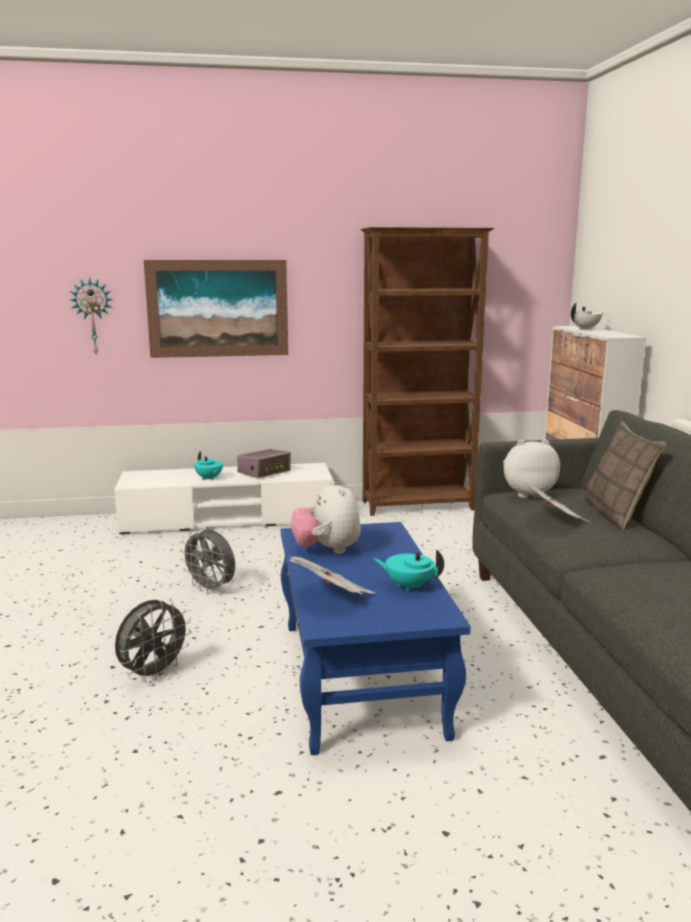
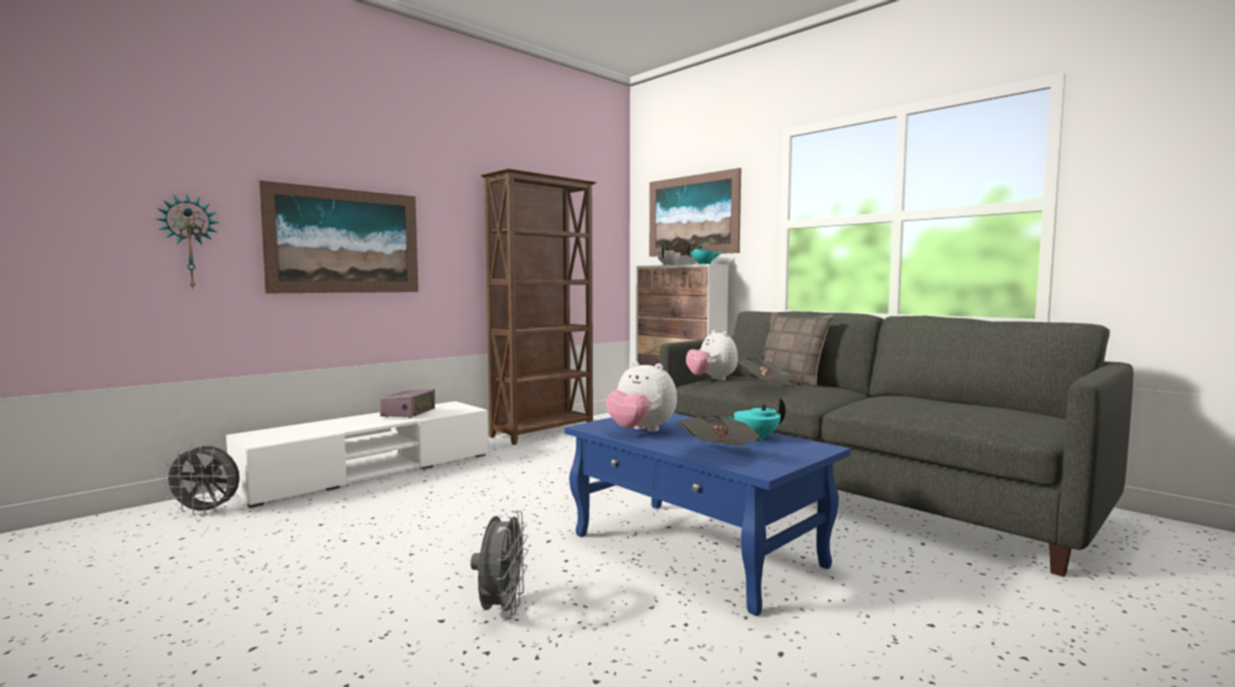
camera: 35 degrees left, 10 degrees down
grey fan [180,529,235,594] -> grey fan moved to [162,445,240,516]
turquoise teapot [194,451,223,480] -> turquoise teapot moved to [687,243,723,264]
plush toy [503,439,560,498] -> plush toy turned 75 degrees counterclockwise [686,330,738,381]
none -> picture [649,168,741,257]

